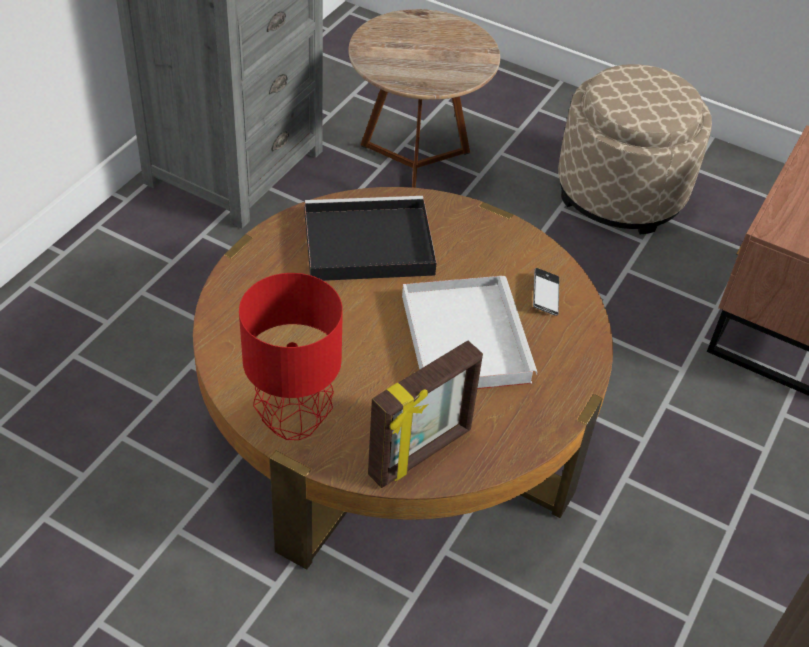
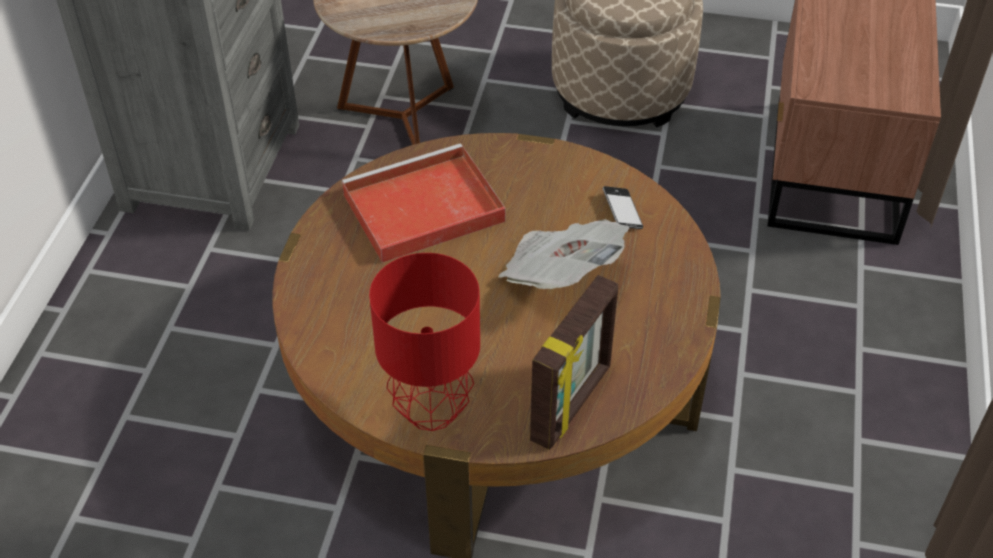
camera: 15 degrees left, 0 degrees up
black tray [304,196,437,281] -> red tray [341,144,506,263]
white tray [402,276,538,389] -> newspaper [498,219,629,289]

